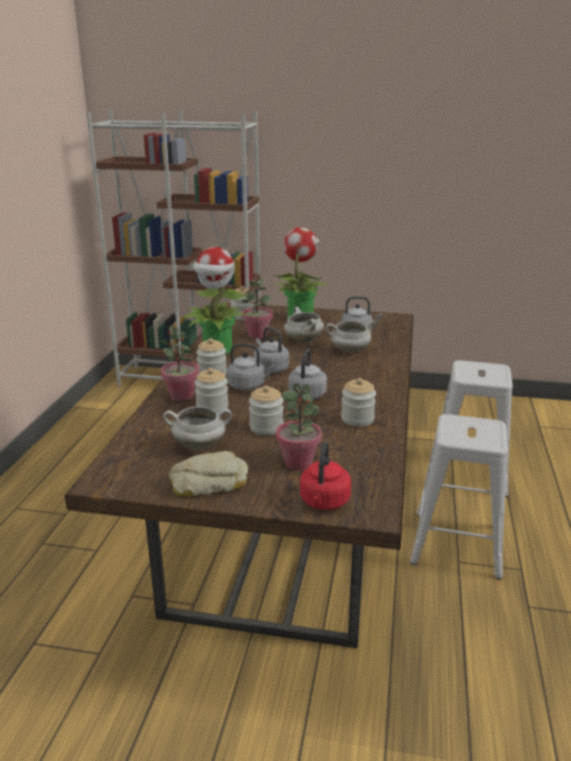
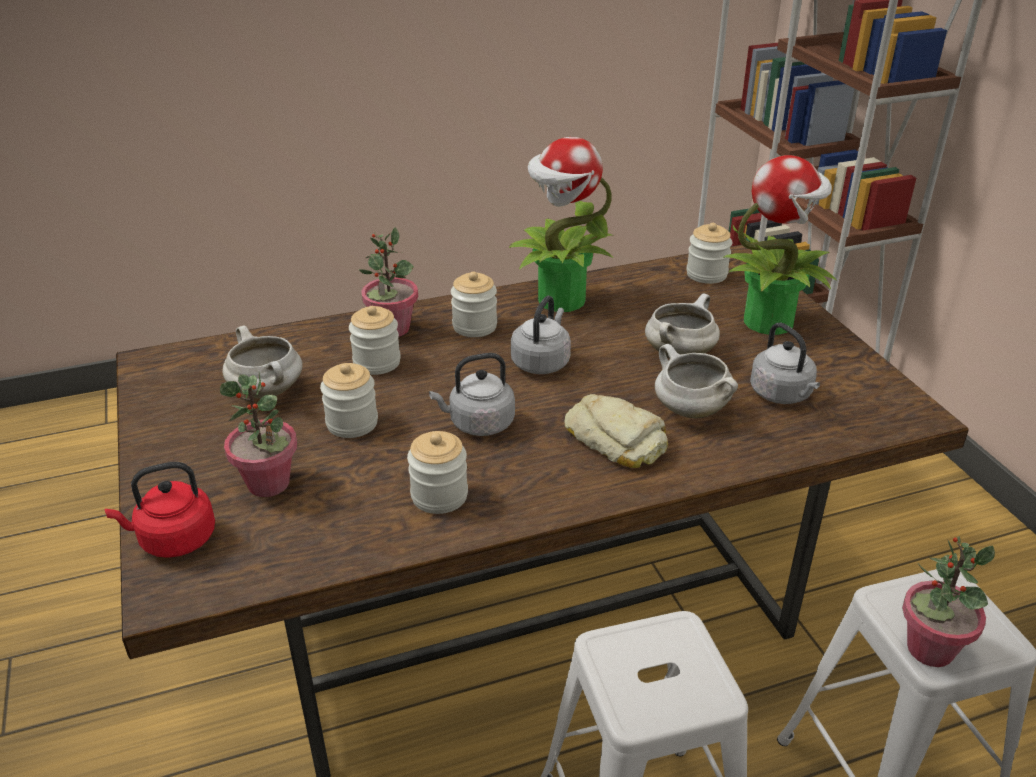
camera: 60 degrees right, 10 degrees up
bread [169,451,248,496] -> bread moved to [565,394,668,468]
grey kettle [227,343,274,390] -> none
potted plant [242,277,273,339] -> potted plant moved to [902,536,995,667]

